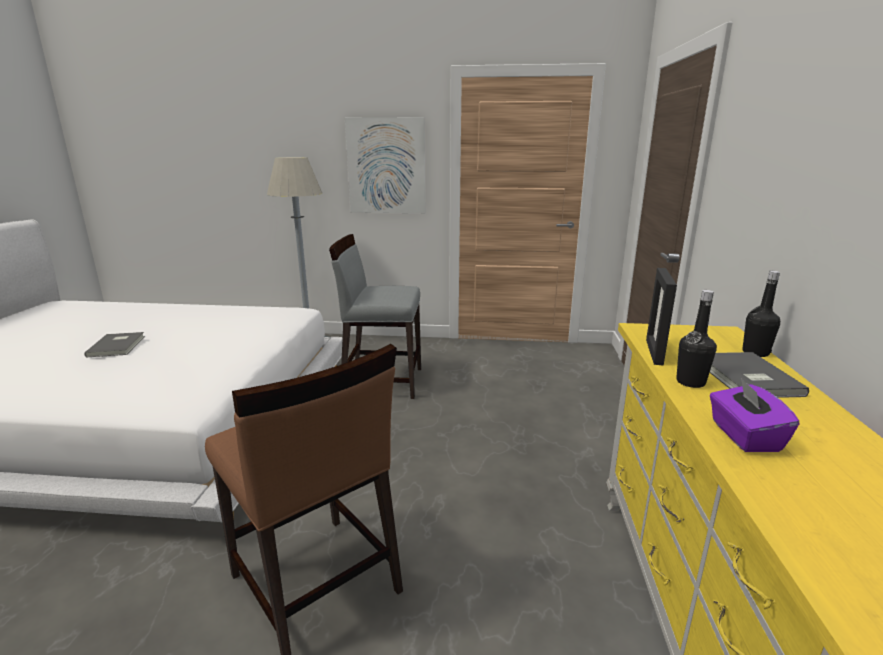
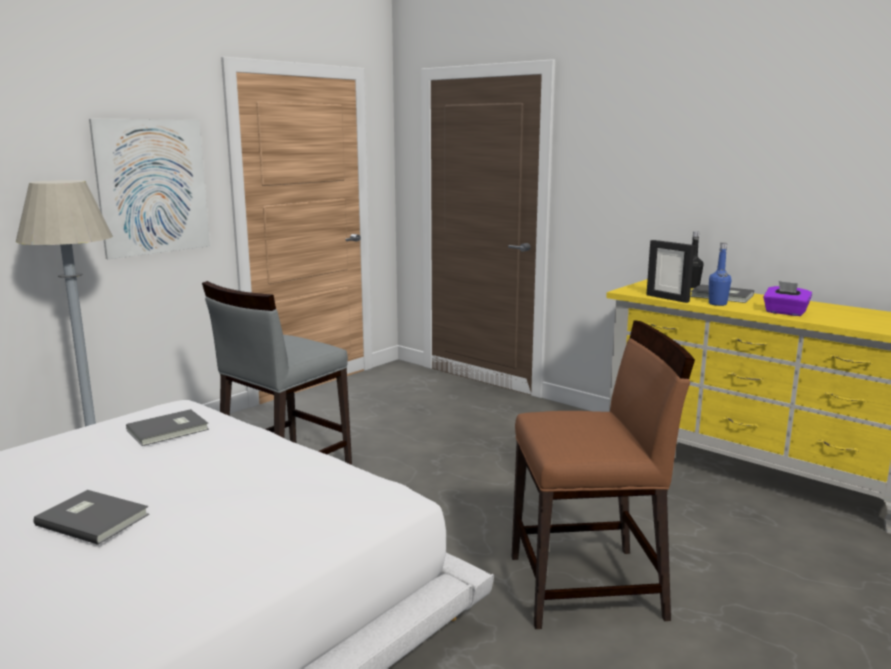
camera: 55 degrees left, 5 degrees down
black bottle [676,290,717,388] -> blue bottle [709,243,732,306]
none -> grey book [126,409,209,446]

